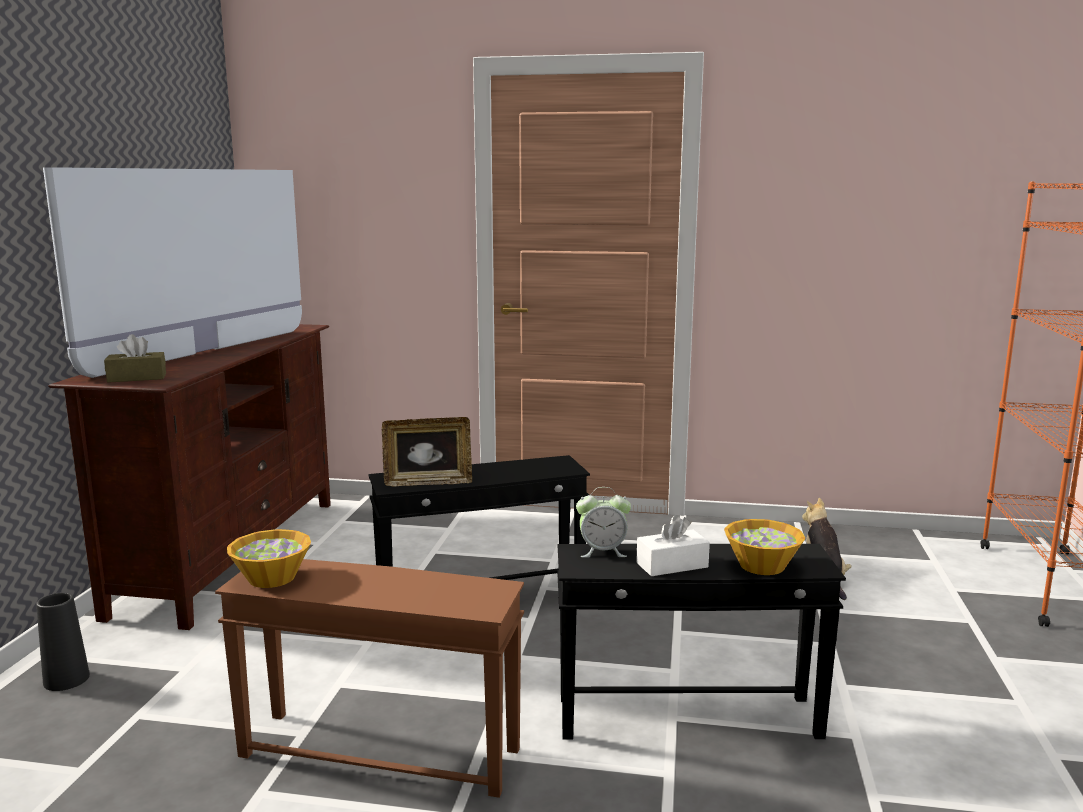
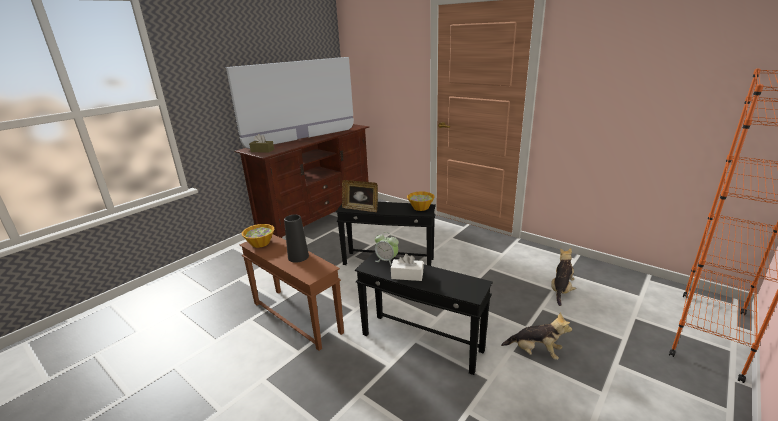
camera: 30 degrees right, 10 degrees up
black vase [36,592,90,691] -> black vase moved to [284,215,309,263]
bowl [724,519,805,575] -> bowl moved to [407,192,435,211]
none -> plush toy [501,312,572,360]

